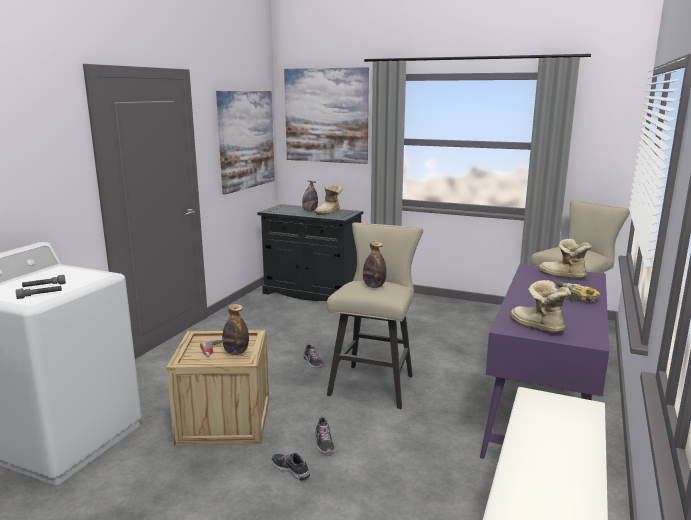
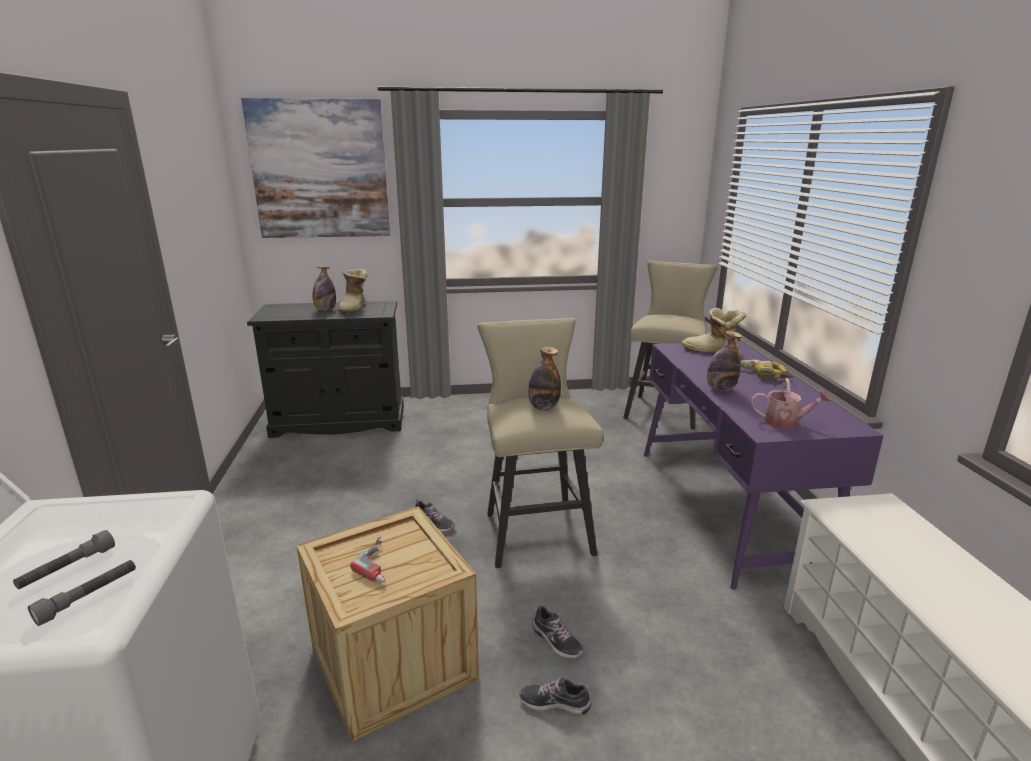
camera: 30 degrees left, 5 degrees up
picture [216,91,275,195] -> none
bottle [222,304,249,355] -> bottle moved to [707,331,742,392]
boot [510,280,571,333] -> watering can [751,378,831,429]

